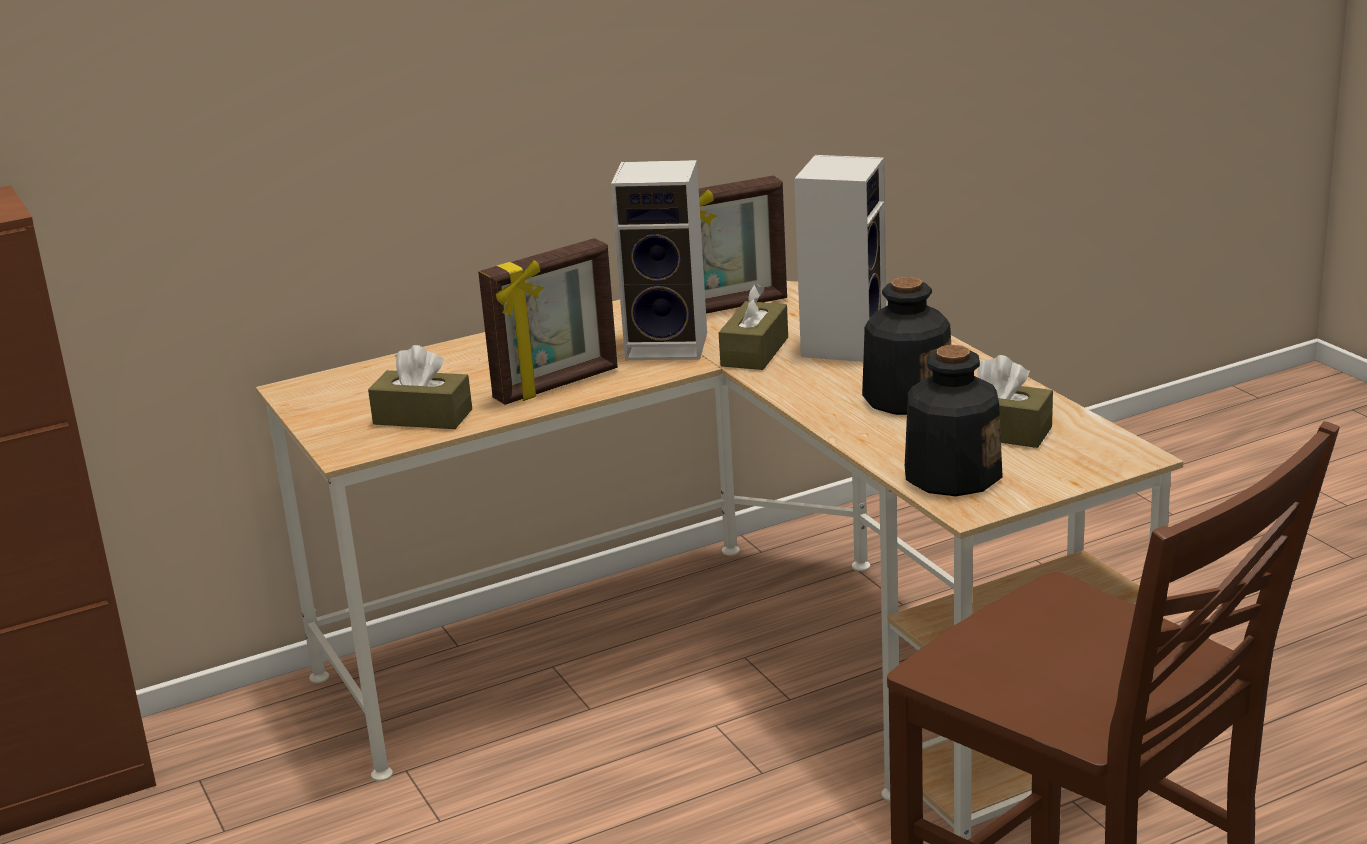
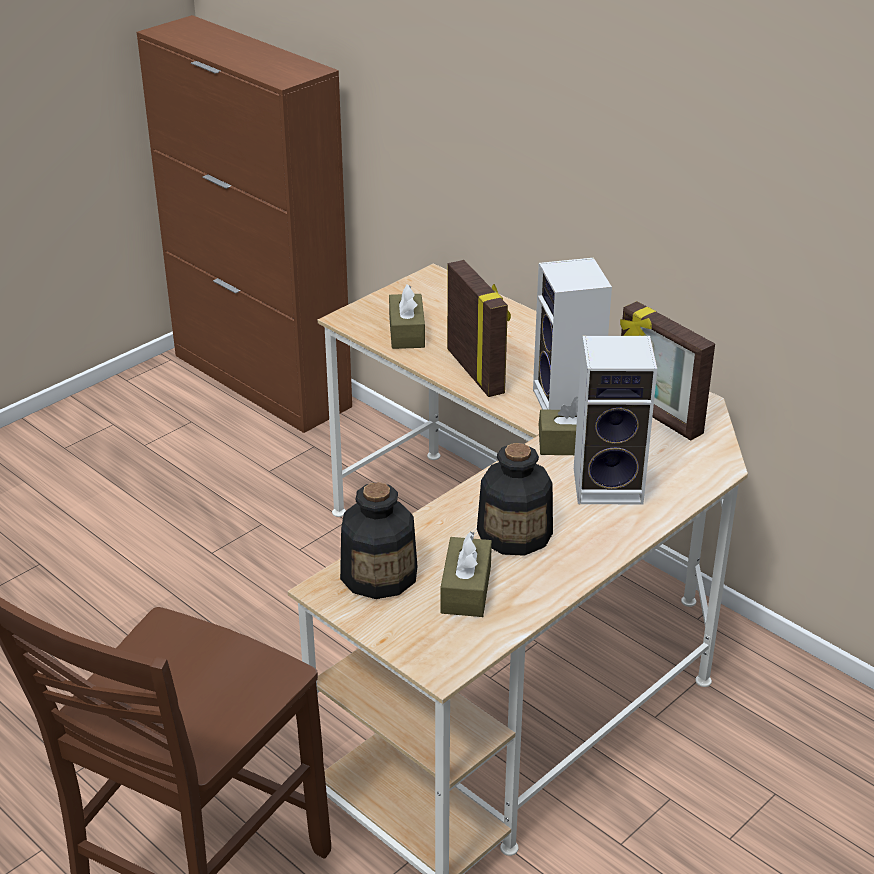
camera: 70 degrees right, 10 degrees up
picture frame [478,238,618,405] -> picture frame turned 150 degrees counterclockwise [447,260,511,397]

